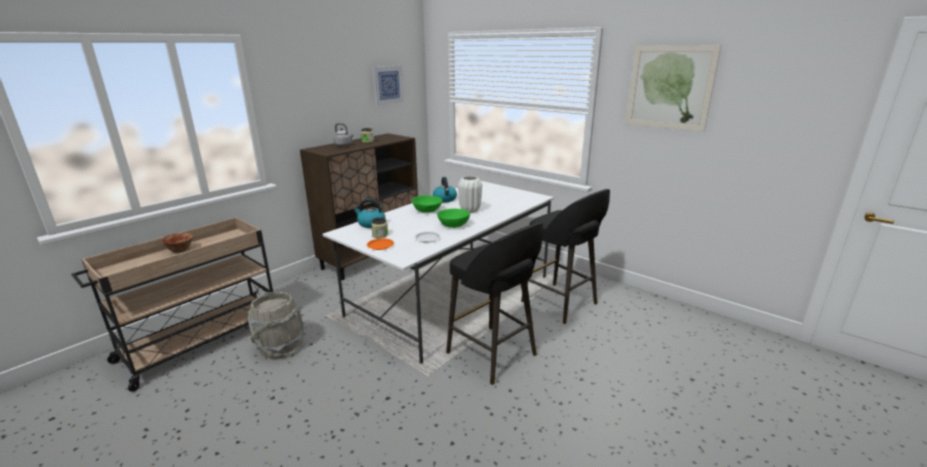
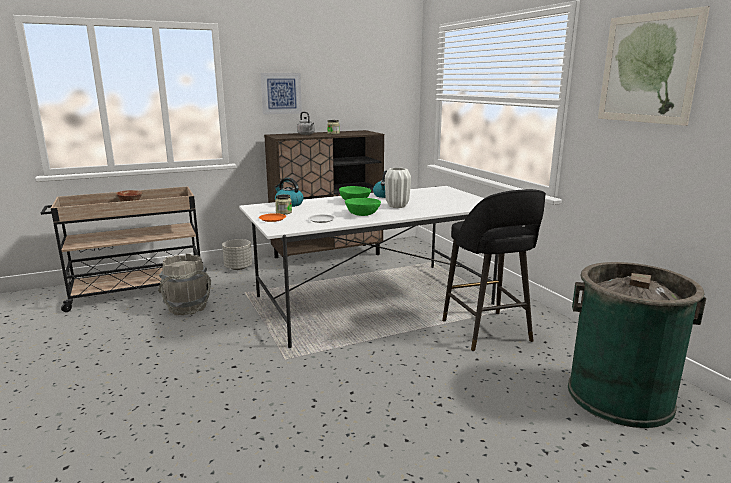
camera: 25 degrees right, 5 degrees down
picture [373,66,404,105] -> picture moved to [261,73,302,114]
black stool [446,222,543,385] -> none
none -> grey planter [222,239,252,270]
none -> green trash can [568,262,706,428]

